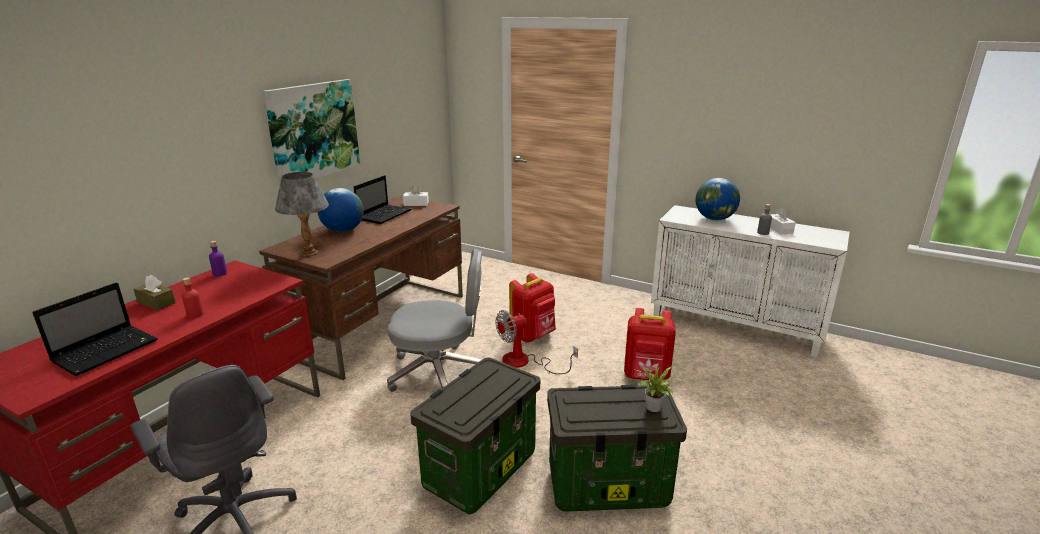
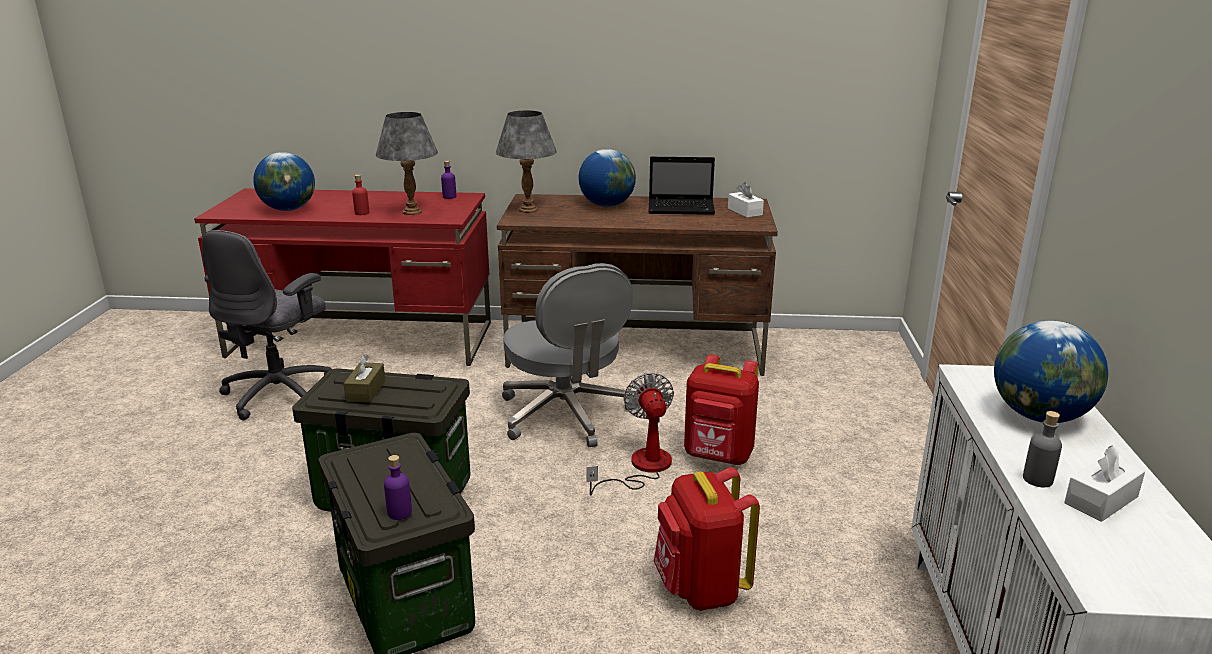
camera: 65 degrees right, 0 degrees up
laptop [32,282,158,376] -> globe [253,152,315,211]
brown tissue box [134,275,176,310] -> brown tissue box moved to [344,354,385,403]
picture [263,79,360,188] -> none
fan [495,310,578,374] -> fan turned 45 degrees clockwise [586,373,674,495]
potted plant [637,365,674,412] -> purple bottle [384,455,412,520]
none -> grey table lamp [376,112,438,215]

